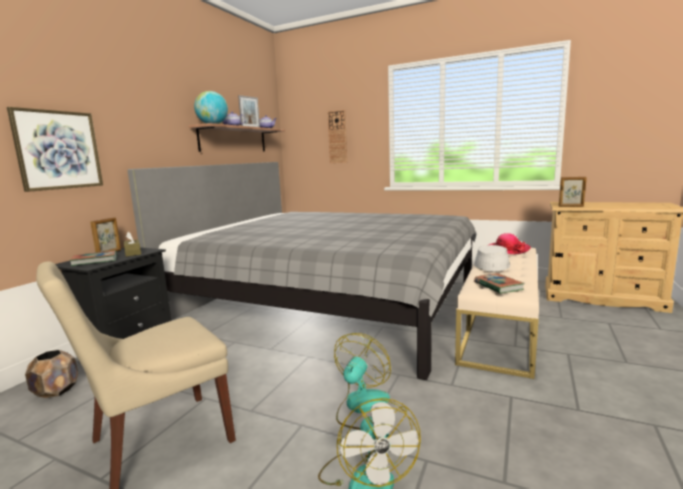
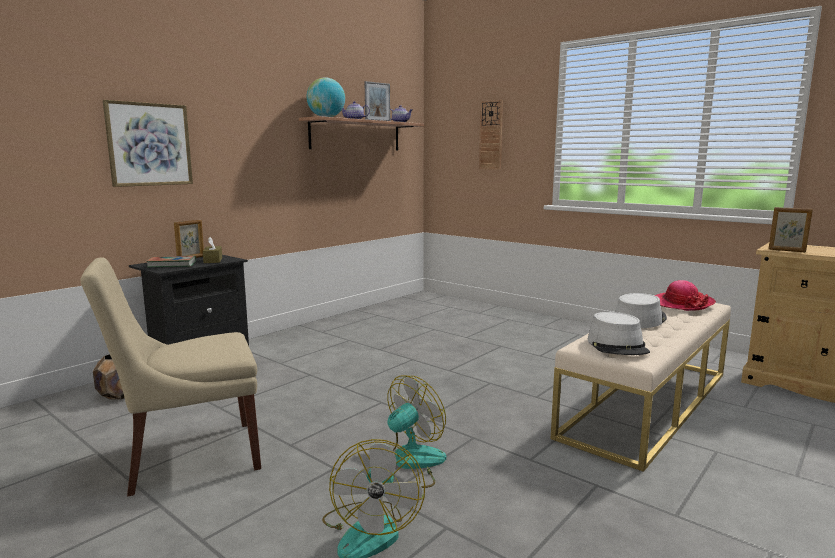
camera: 15 degrees right, 0 degrees up
grey bed [127,162,476,380] -> none
book [474,273,525,294] -> grey hat [588,312,650,355]

